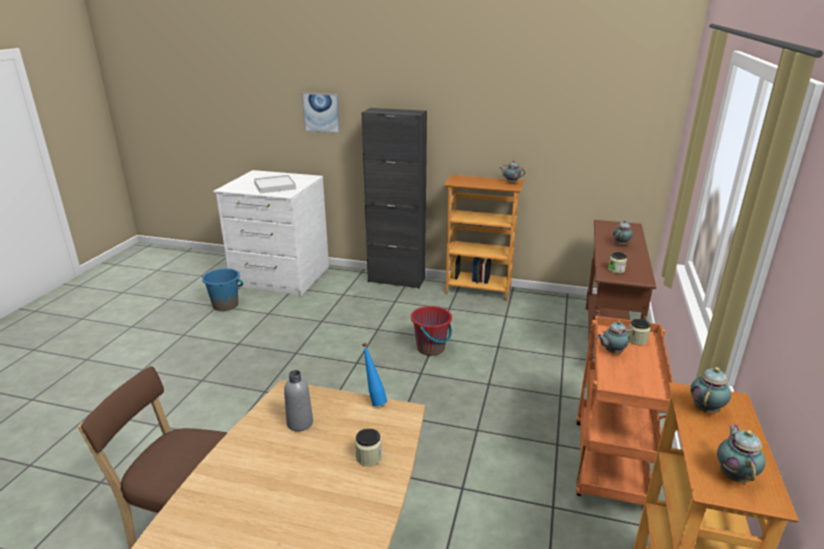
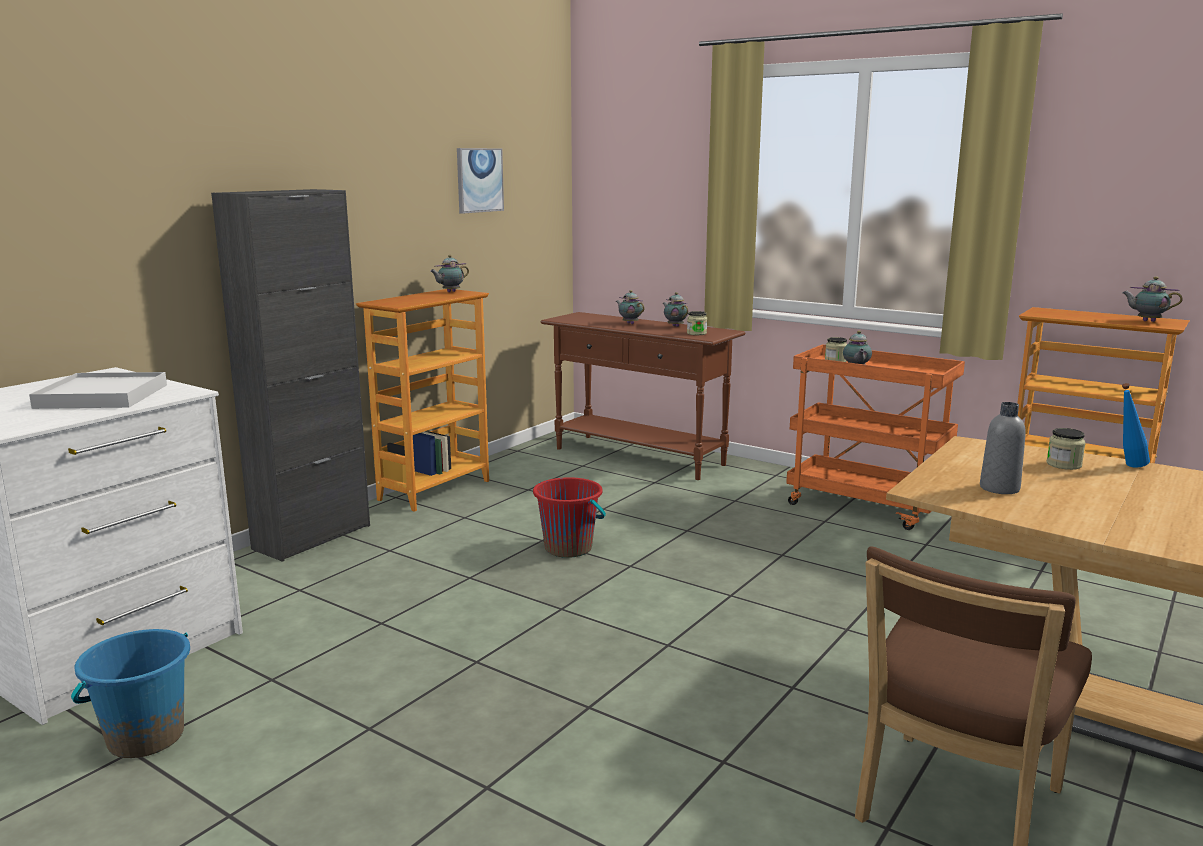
camera: 70 degrees left, 10 degrees down
picture [302,93,341,134] -> picture moved to [457,148,504,214]
blue bottle [362,343,387,406] -> blue bottle moved to [1122,383,1150,468]
teapot [690,367,731,413] -> teapot moved to [663,292,688,327]

